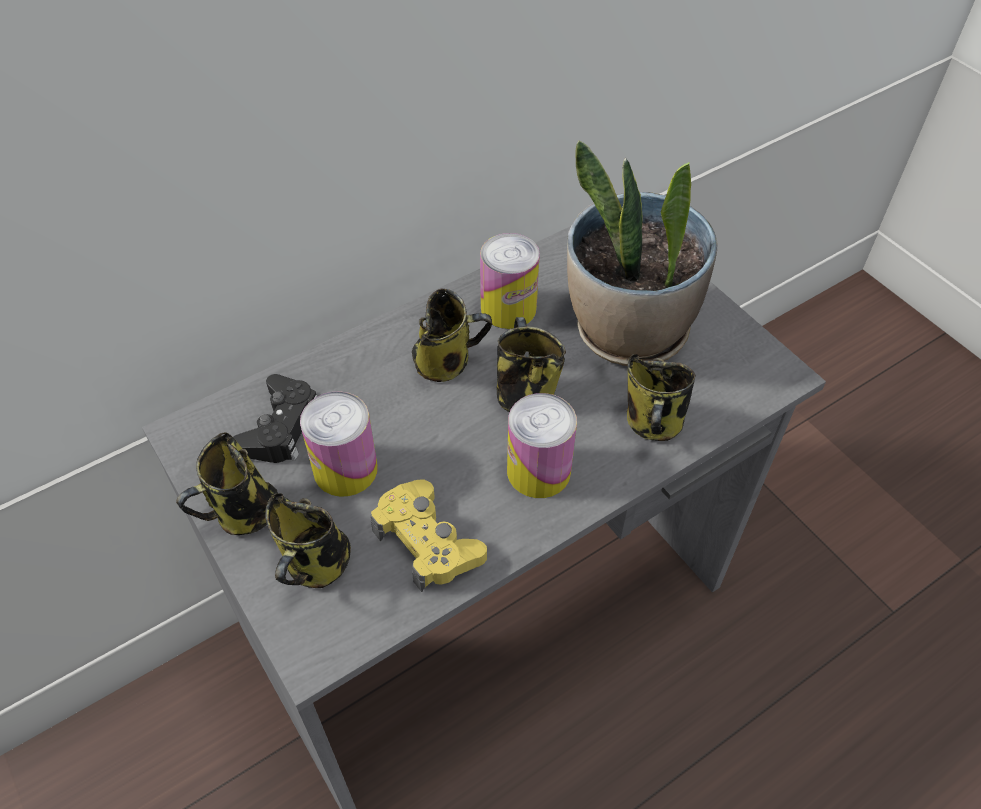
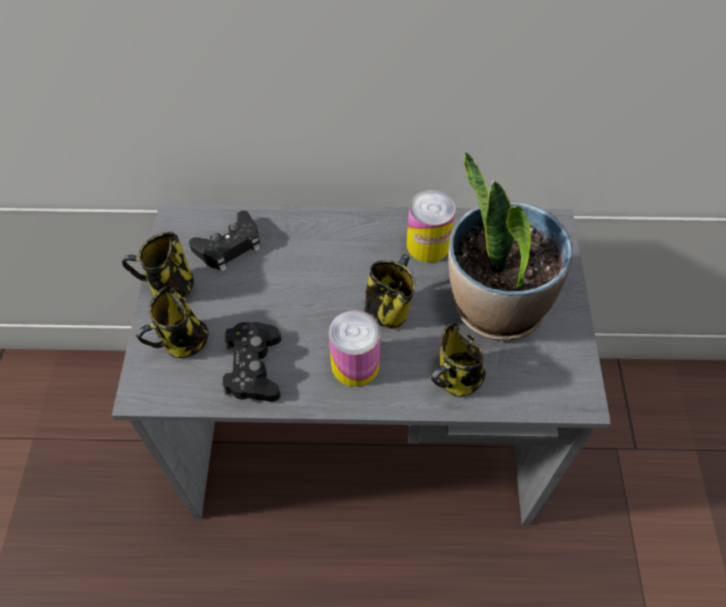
camera: 35 degrees right, 5 degrees up
can [300,392,378,497] -> none
yellow game controller [371,480,487,592] -> black game controller [222,322,281,402]
mug [412,288,492,382] -> none

